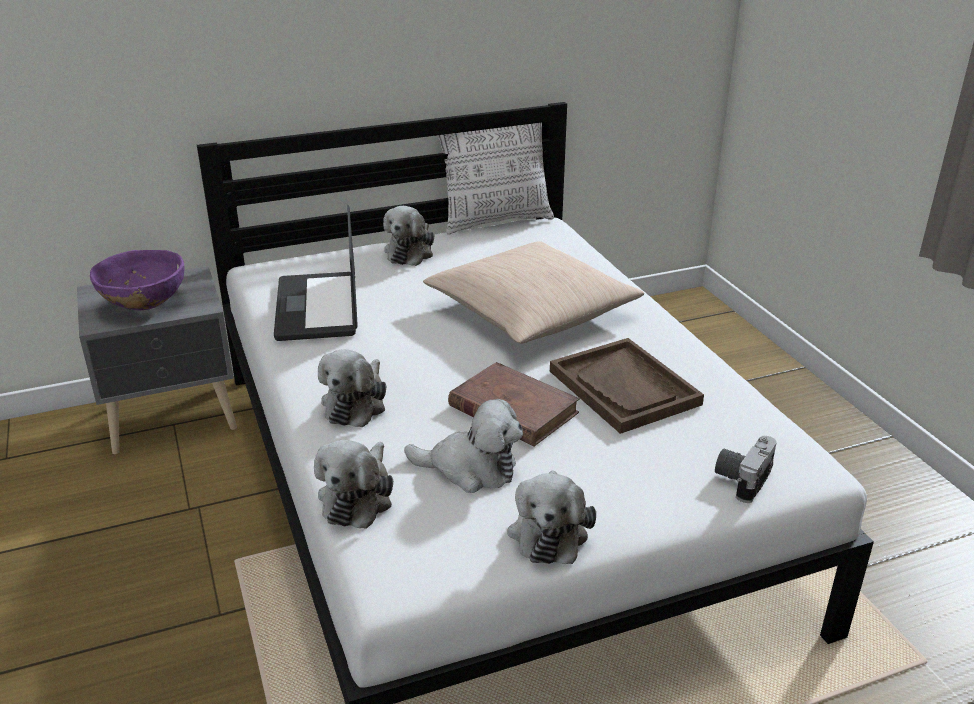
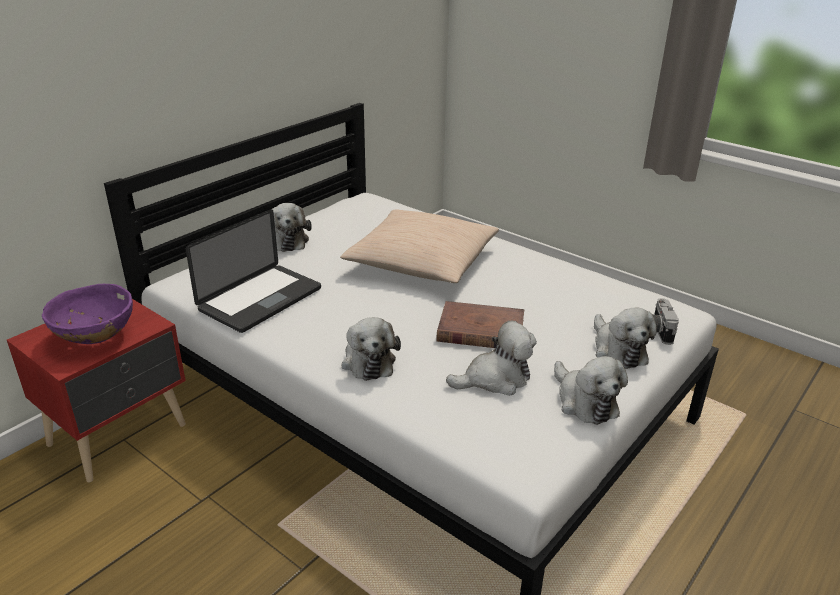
camera: 30 degrees left, 0 degrees up
grey nightstand [77,266,237,454] -> red nightstand [7,299,186,482]
laptop [274,205,358,341] -> laptop turned 105 degrees counterclockwise [186,209,321,333]
plush toy [314,440,393,529] -> plush toy moved to [594,308,657,369]
pillow [438,123,554,235] -> none
brown tray [550,338,704,434] -> none

